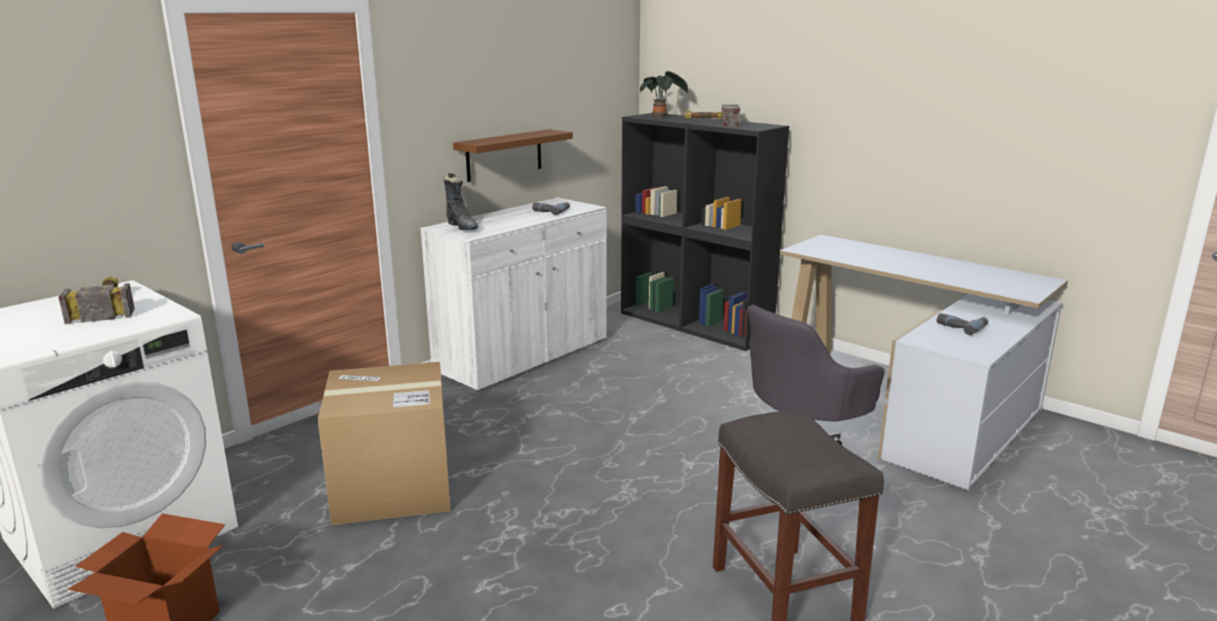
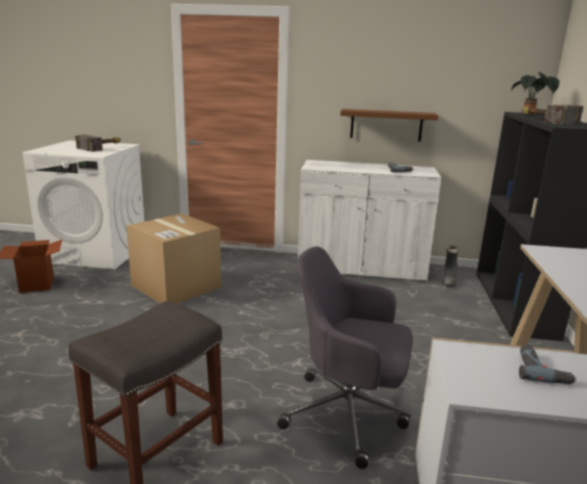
camera: 55 degrees right, 0 degrees up
black boot [444,173,479,230] -> black boot moved to [442,245,458,287]

